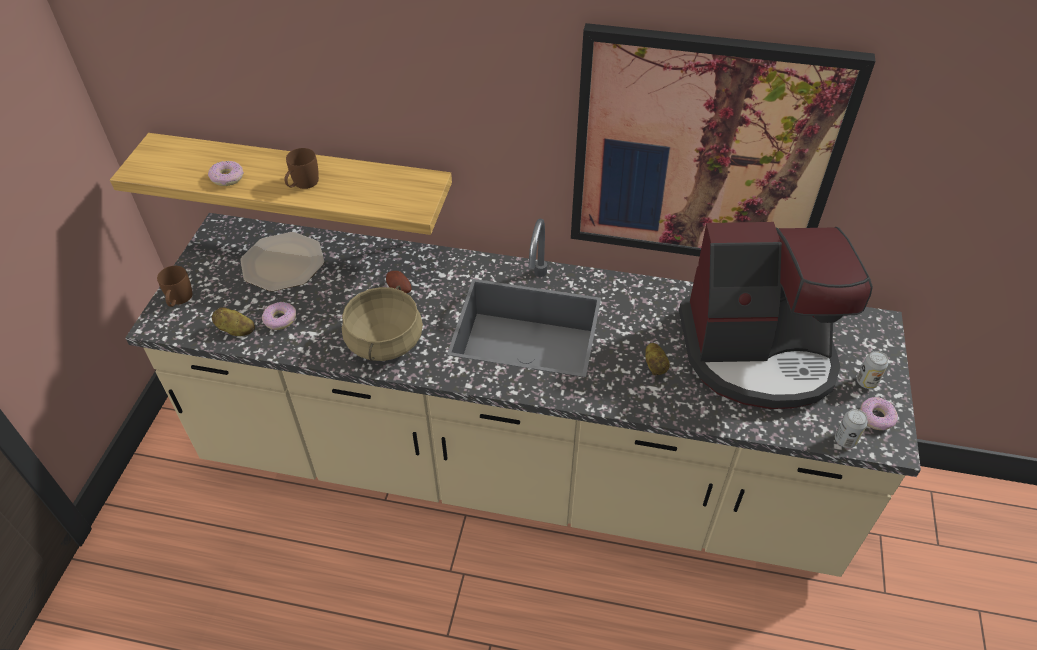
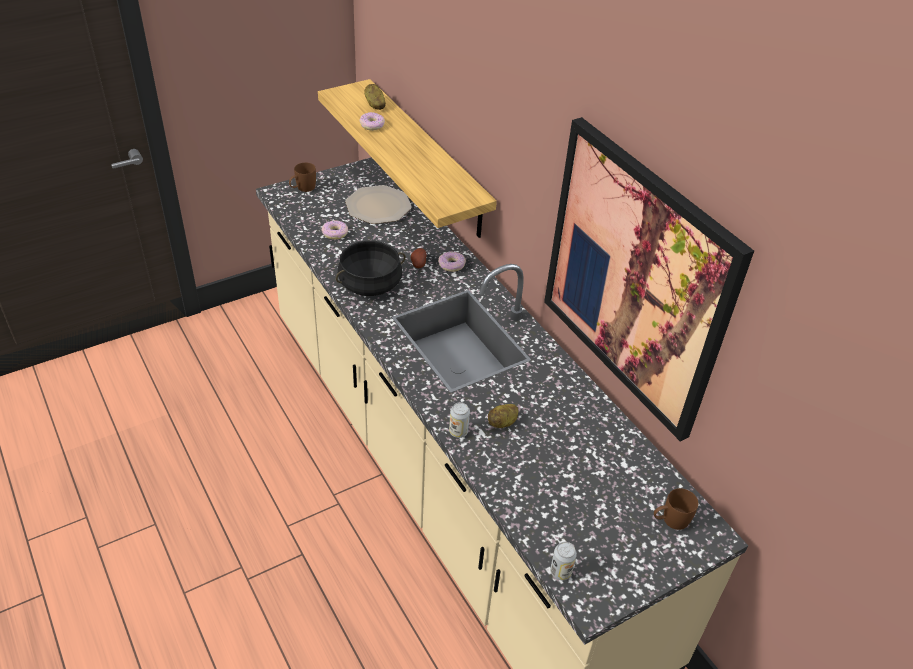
camera: 45 degrees right, 5 degrees down
potato [212,307,255,336] -> potato moved to [364,84,386,110]
brown mug [284,148,319,189] -> brown mug moved to [654,488,698,530]
beige cooking pot [342,285,423,361] -> black cooking pot [336,241,406,296]
coffee machine [679,222,873,409] -> none
can [857,351,888,389] -> can moved to [449,402,470,438]
donut [860,397,898,430] -> donut moved to [438,251,466,272]

